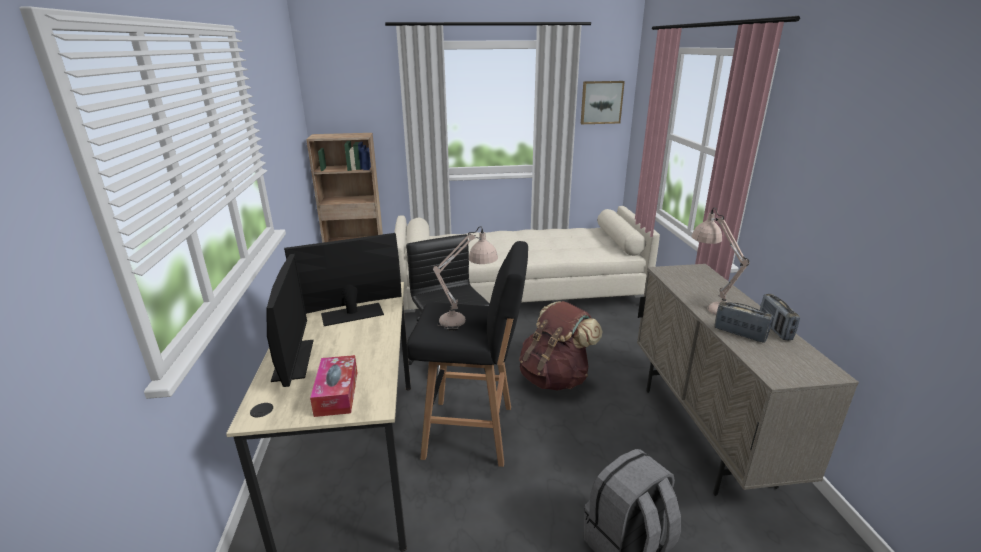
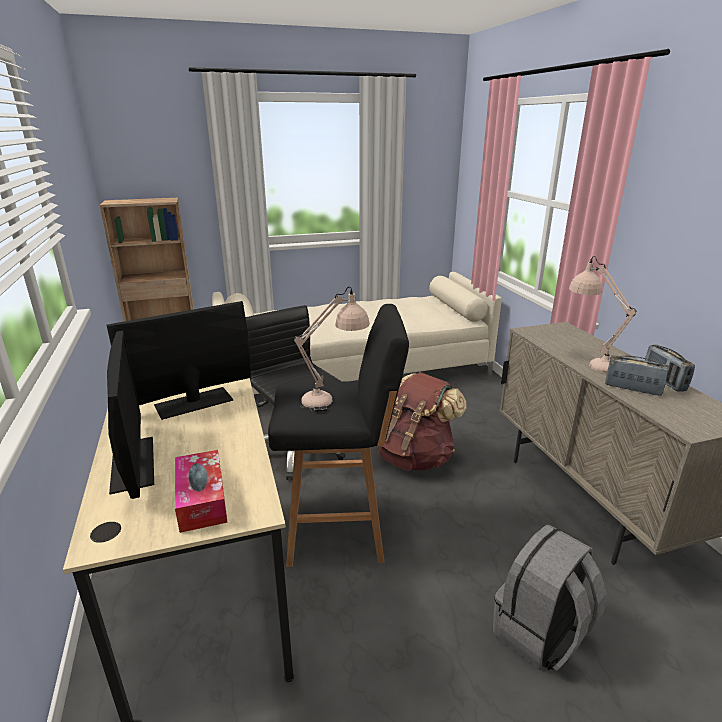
camera: 10 degrees left, 0 degrees up
picture [581,81,625,124] -> none

